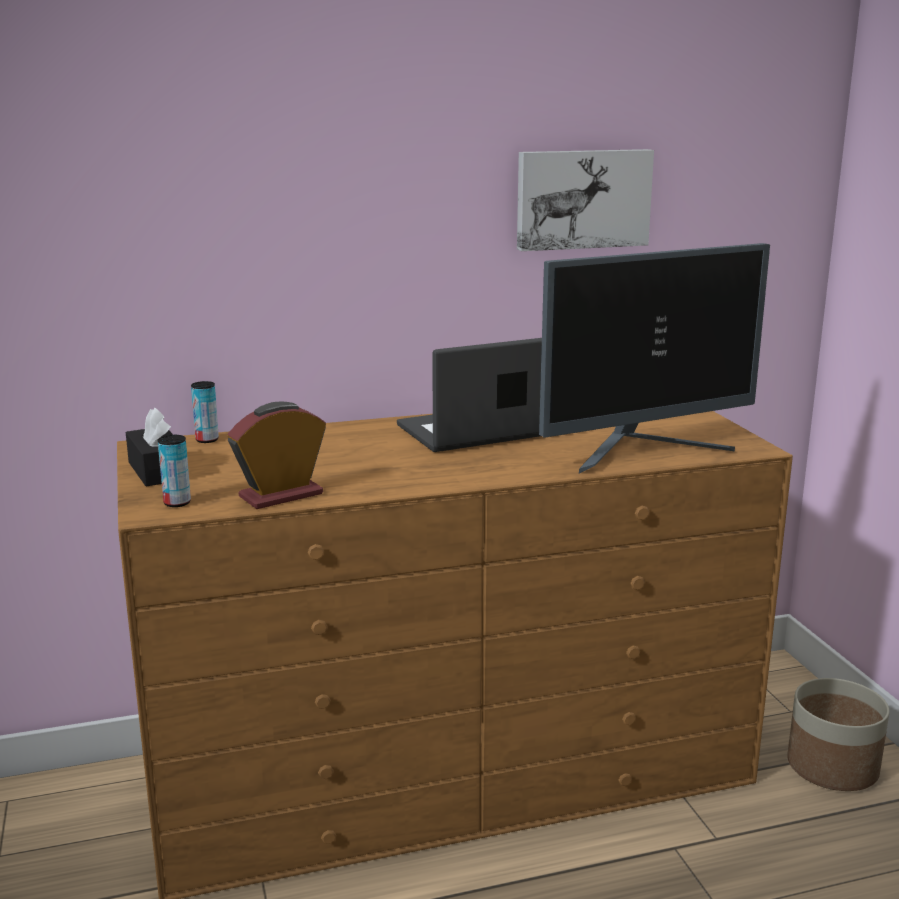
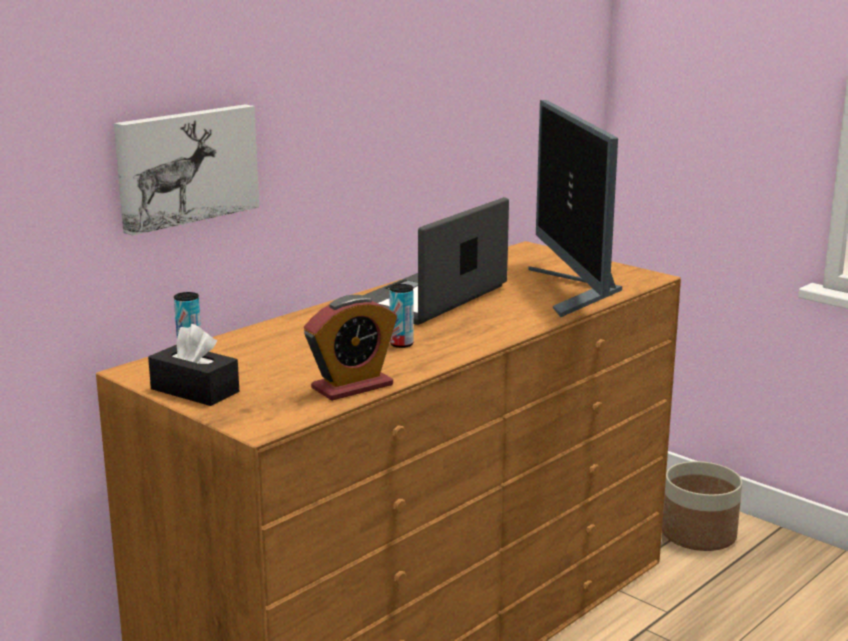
camera: 30 degrees left, 0 degrees up
can [158,435,191,507] -> can moved to [389,284,414,348]
alarm clock [228,402,326,509] -> alarm clock turned 150 degrees counterclockwise [304,295,397,401]
picture [517,149,654,251] -> picture moved to [114,104,259,235]
monitor [539,243,770,474] -> monitor turned 135 degrees clockwise [528,100,622,317]

